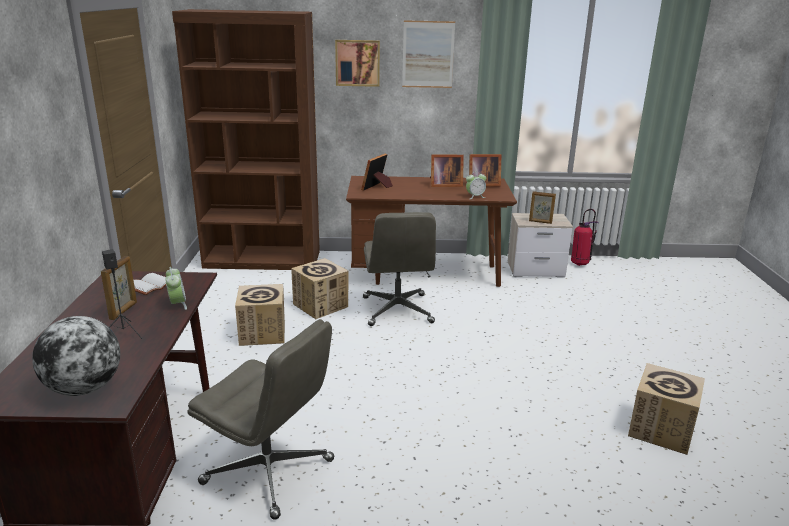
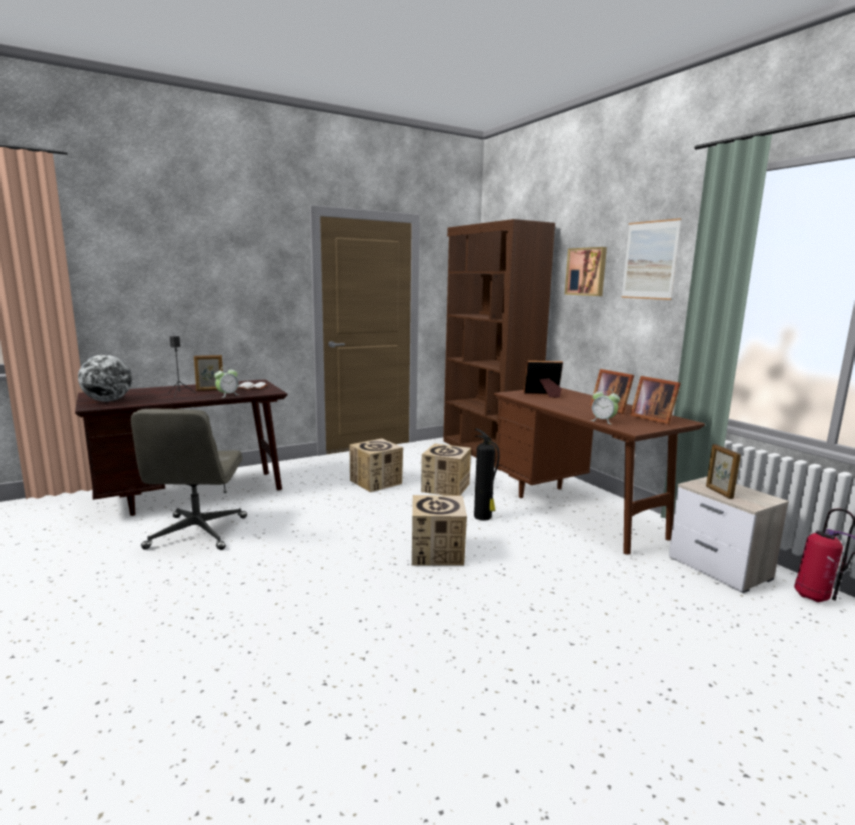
camera: 60 degrees right, 10 degrees down
grey office chair [363,212,436,326] -> fire extinguisher [474,429,500,521]
cardboard box [628,363,705,455] -> cardboard box moved to [412,495,467,566]

